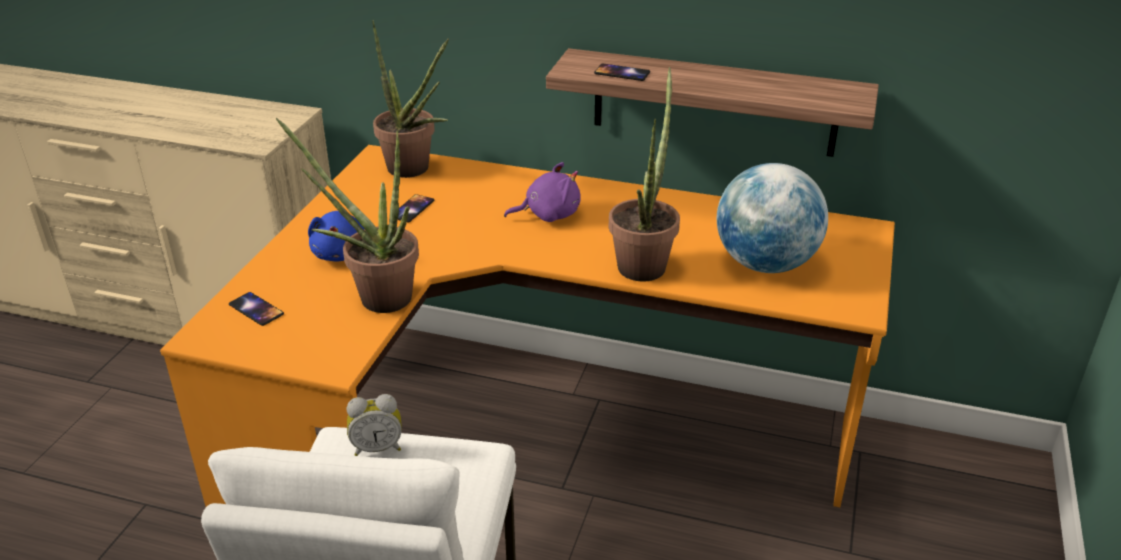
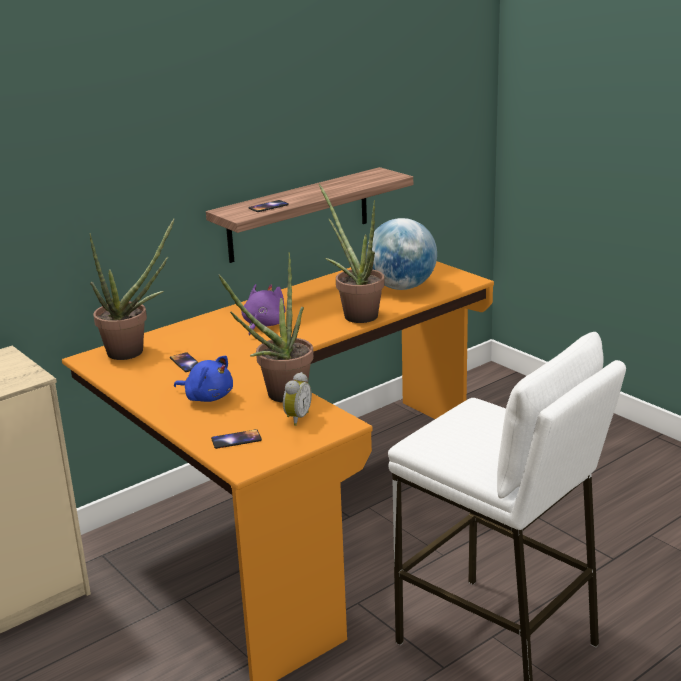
camera: 55 degrees left, 10 degrees down
alarm clock [347,394,402,456] -> alarm clock moved to [283,372,312,426]

